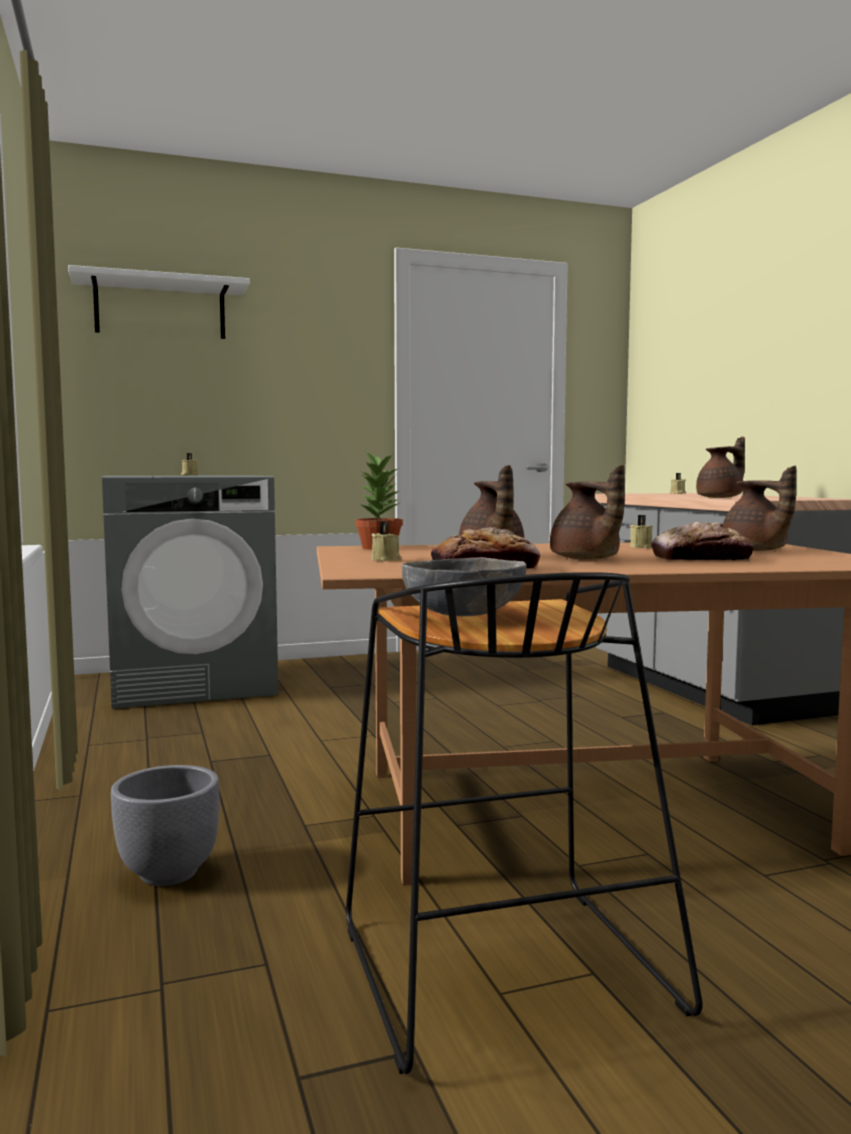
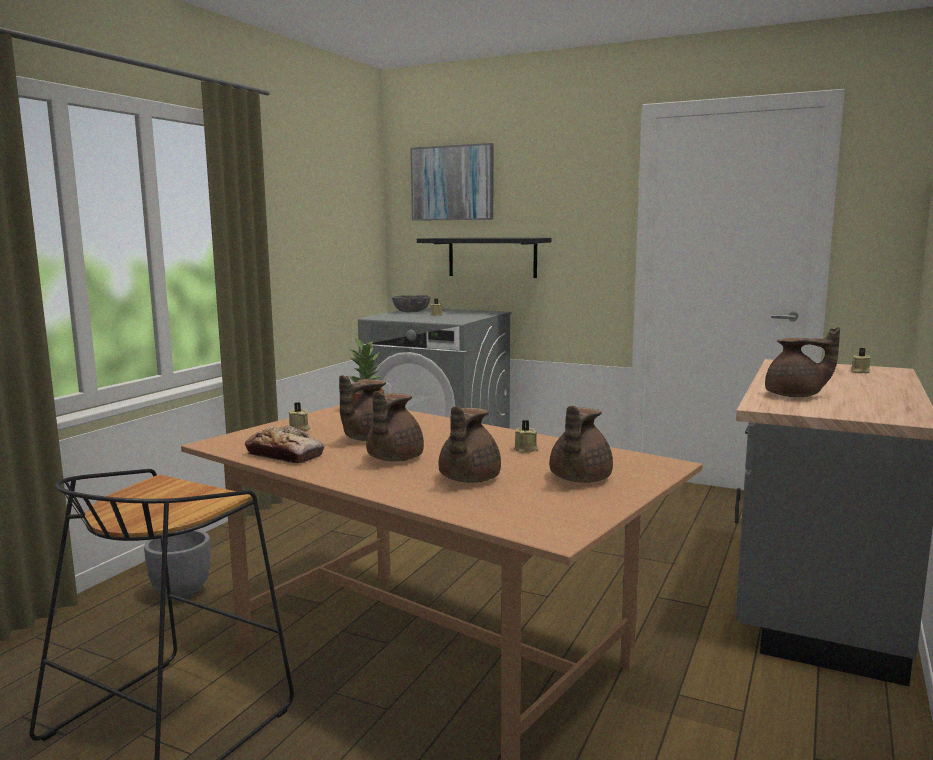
camera: 45 degrees right, 5 degrees up
white shelf [68,265,250,339] -> picture [410,143,493,221]
grey bowl [402,557,527,616] -> grey bowl moved to [392,295,430,312]
bread [651,522,754,561] -> brown teapot [439,406,501,483]
none -> black shelf [417,238,551,278]

